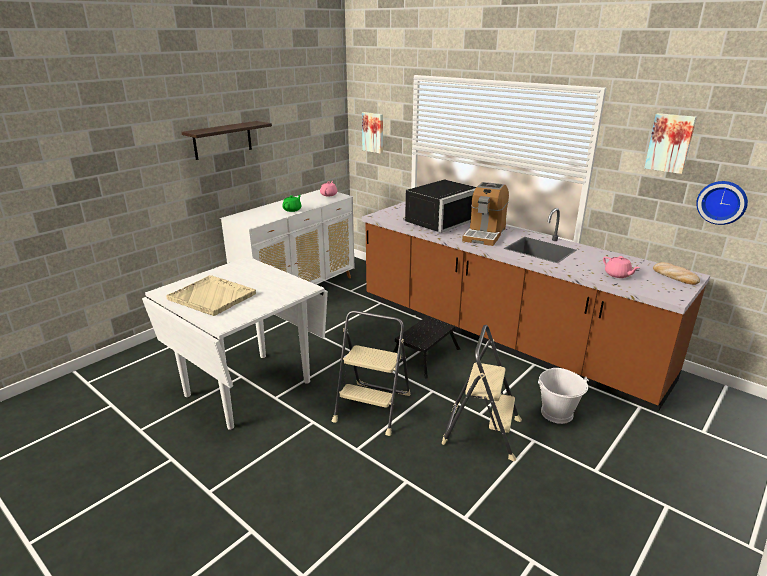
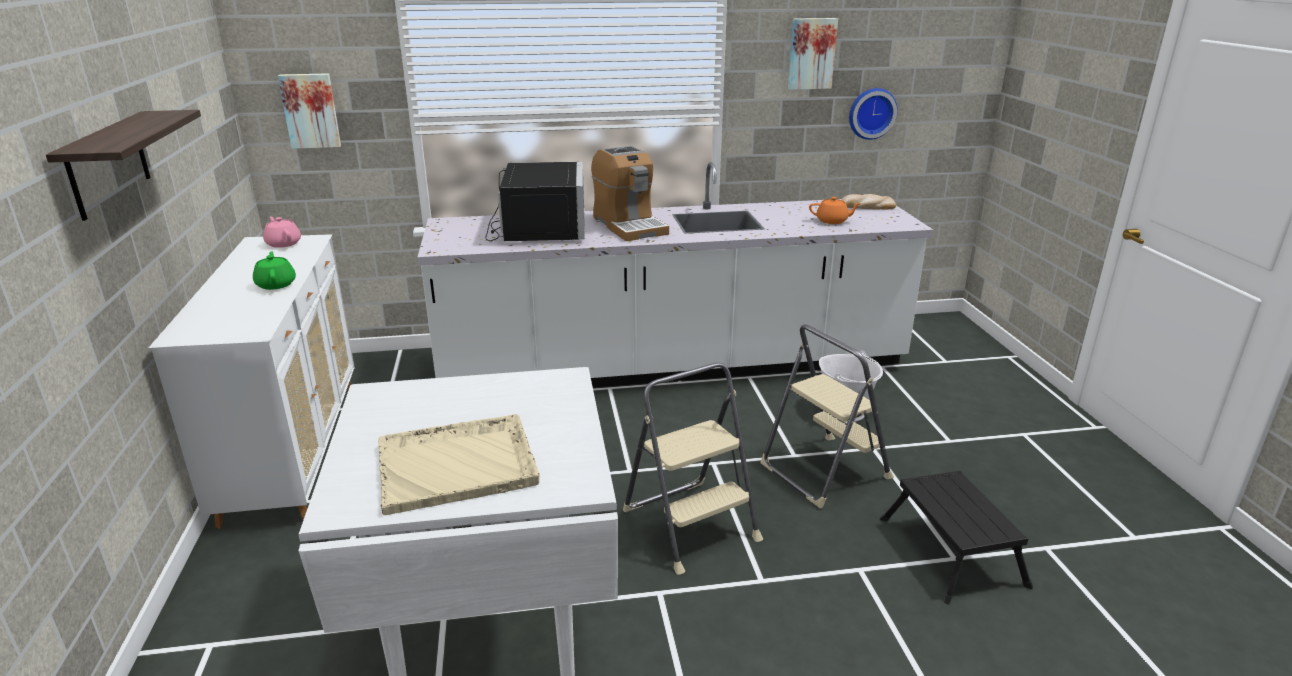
camera: 50 degrees left, 0 degrees up
brown counter [362,202,710,412] -> white counter [417,162,933,388]
black step ladder [393,316,461,379] -> black step ladder moved to [880,471,1033,605]
pink teapot [603,256,640,278] -> orange teapot [809,197,862,224]

